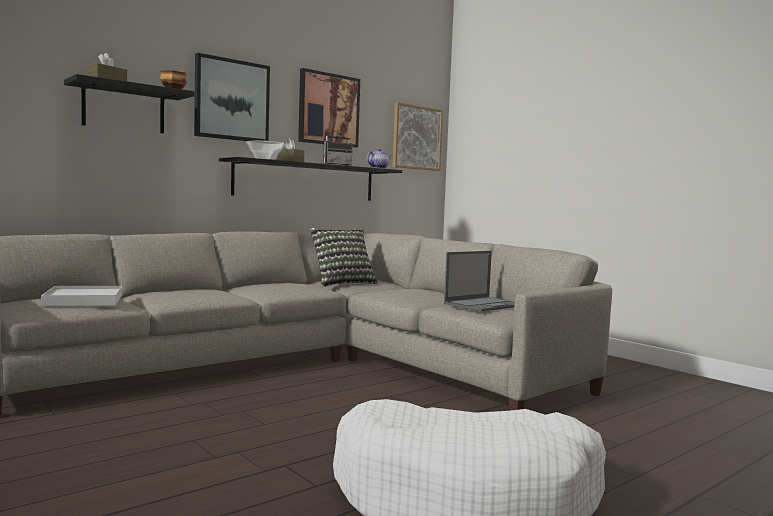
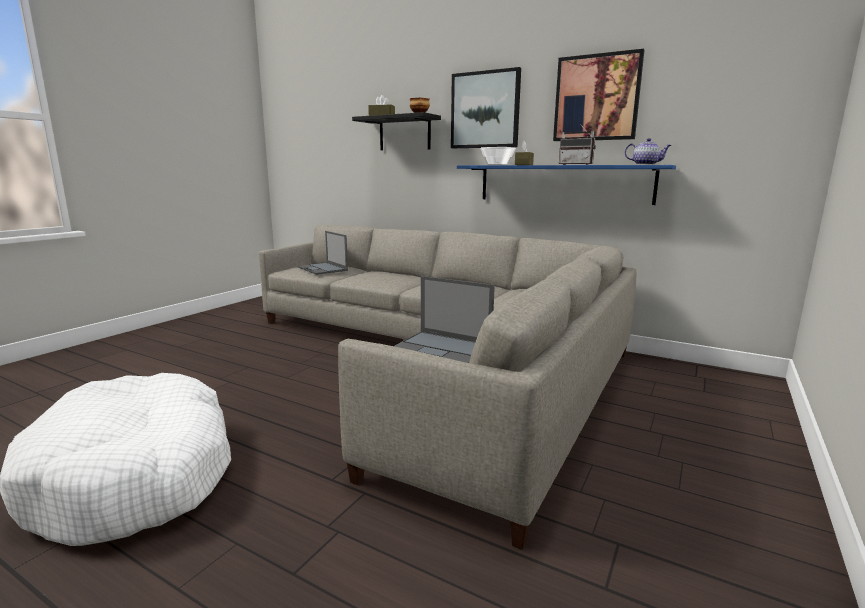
camera: 70 degrees right, 10 degrees up
white tray [41,286,123,306] -> laptop [298,231,348,275]
black shelf [219,157,402,201] -> blue shelf [457,165,676,205]
pillow [310,227,377,287] -> none
picture [392,102,443,171] -> none

